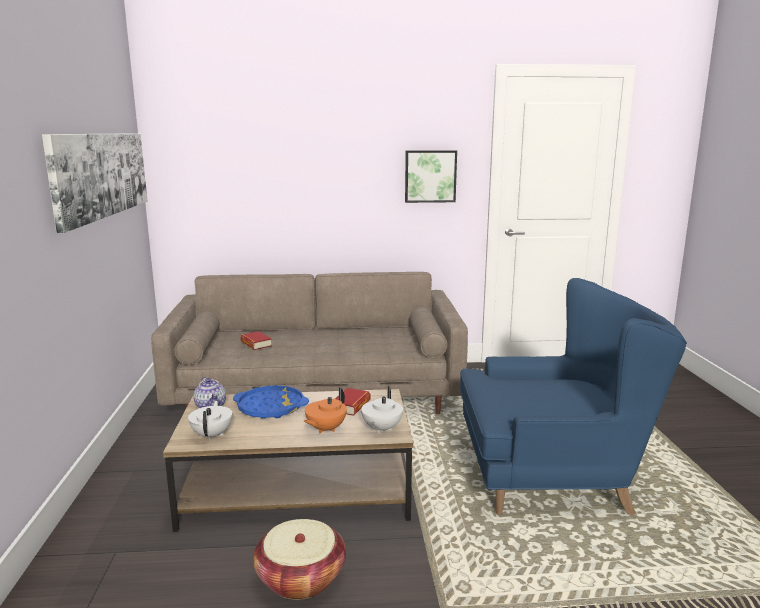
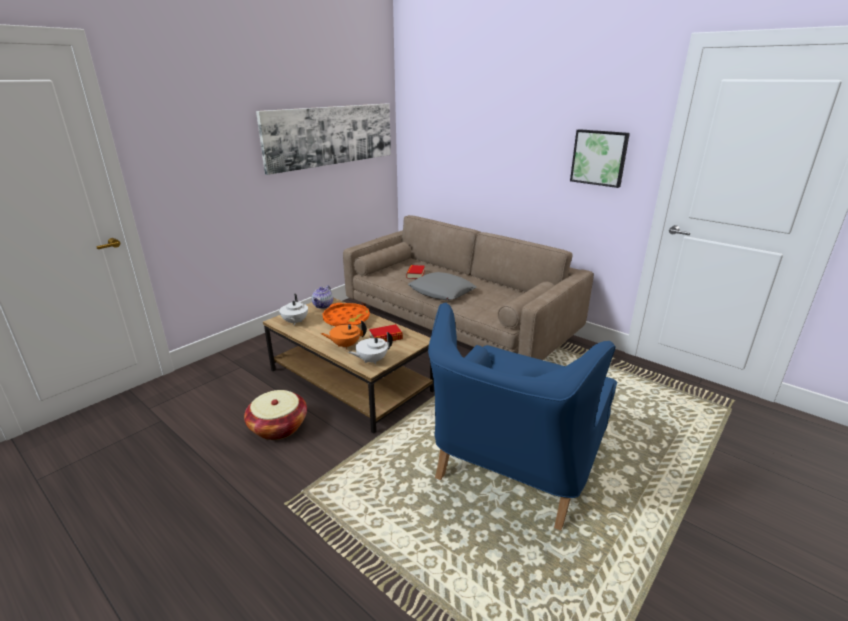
camera: 45 degrees right, 10 degrees up
white teapot [188,401,232,440] -> white teapot turned 135 degrees clockwise [279,294,308,326]
blue tray [233,385,309,419] -> orange tray [323,303,370,327]
blue armchair [460,278,687,515] -> blue armchair turned 75 degrees clockwise [428,303,617,531]
none -> grey pillow [408,272,476,300]

